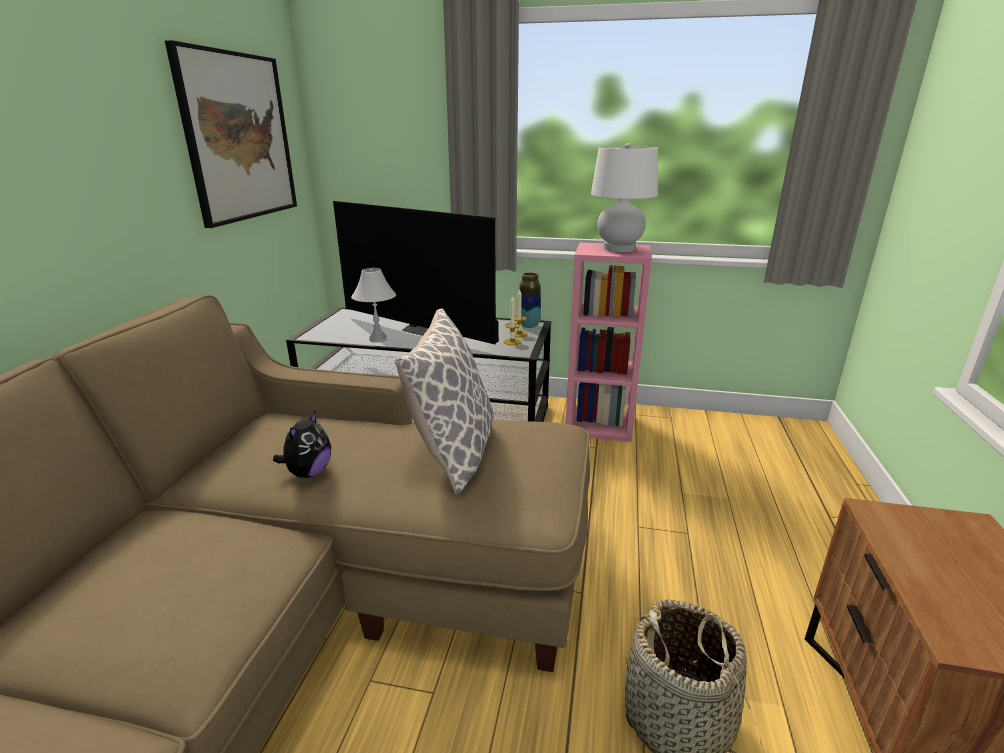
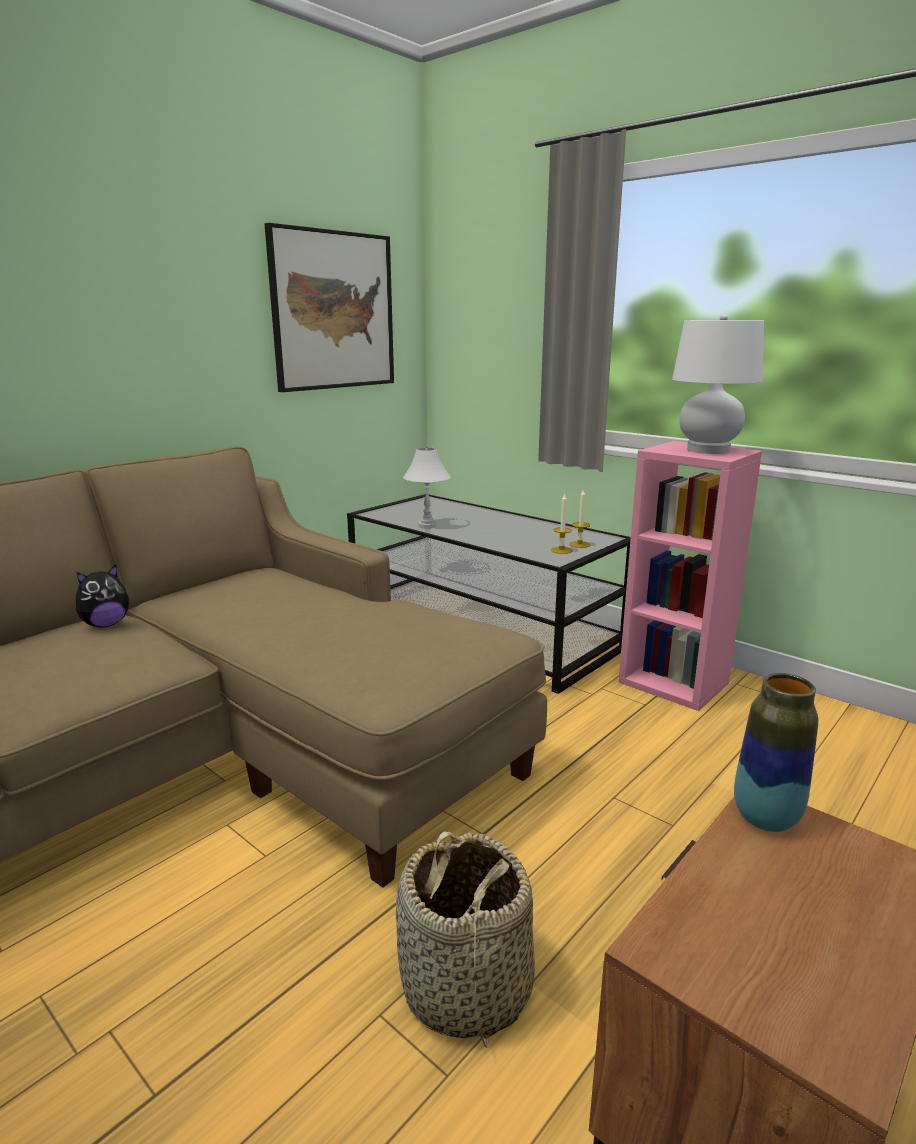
camera: 30 degrees right, 5 degrees down
plush toy [273,410,331,478] -> plush toy moved to [76,565,129,628]
television [333,201,499,344] -> none
pillow [395,309,494,494] -> none
vase [519,273,541,328] -> vase moved to [734,673,818,832]

